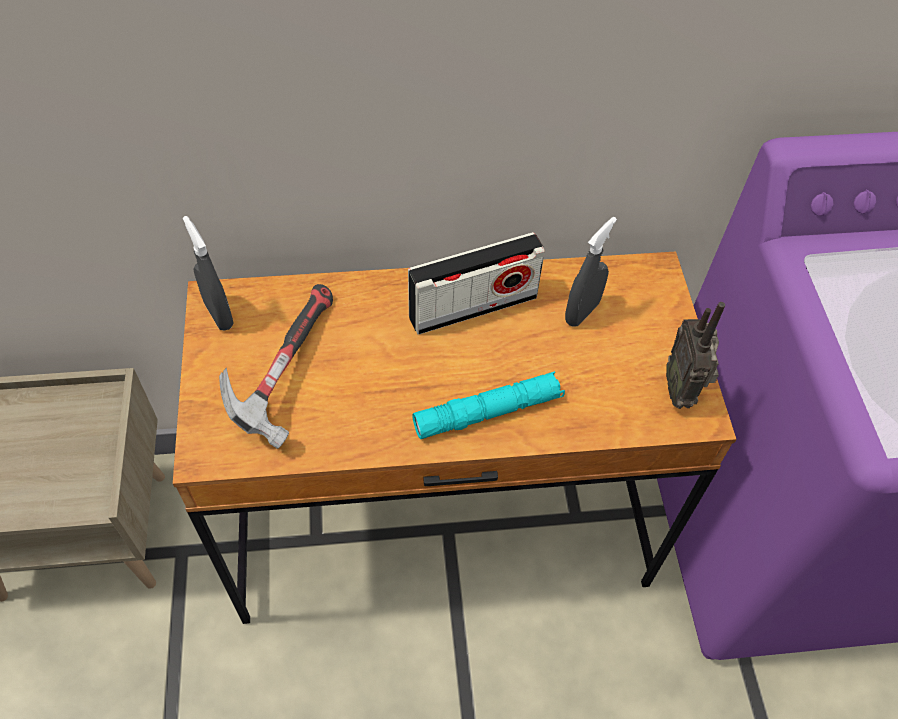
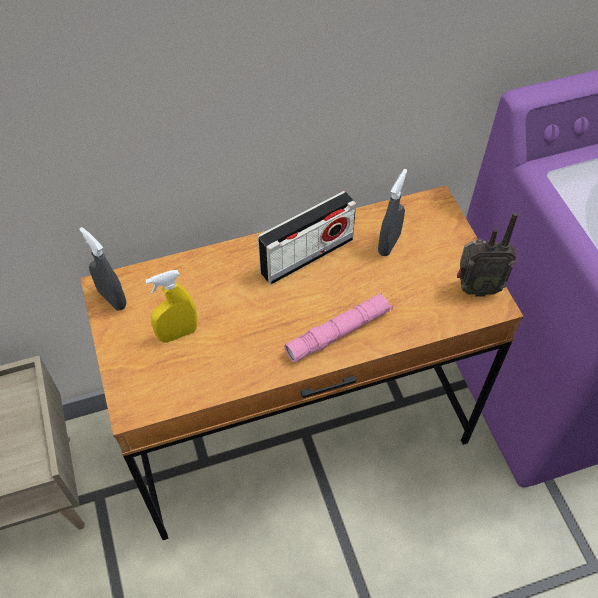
camera: 10 degrees left, 0 degrees up
hammer [219,284,333,449] -> yellow spray bottle [145,270,197,343]
turquoise flashlight [412,371,565,439] -> pink flashlight [284,292,393,363]
radio [666,302,725,409] -> radio turned 75 degrees counterclockwise [457,212,518,296]

